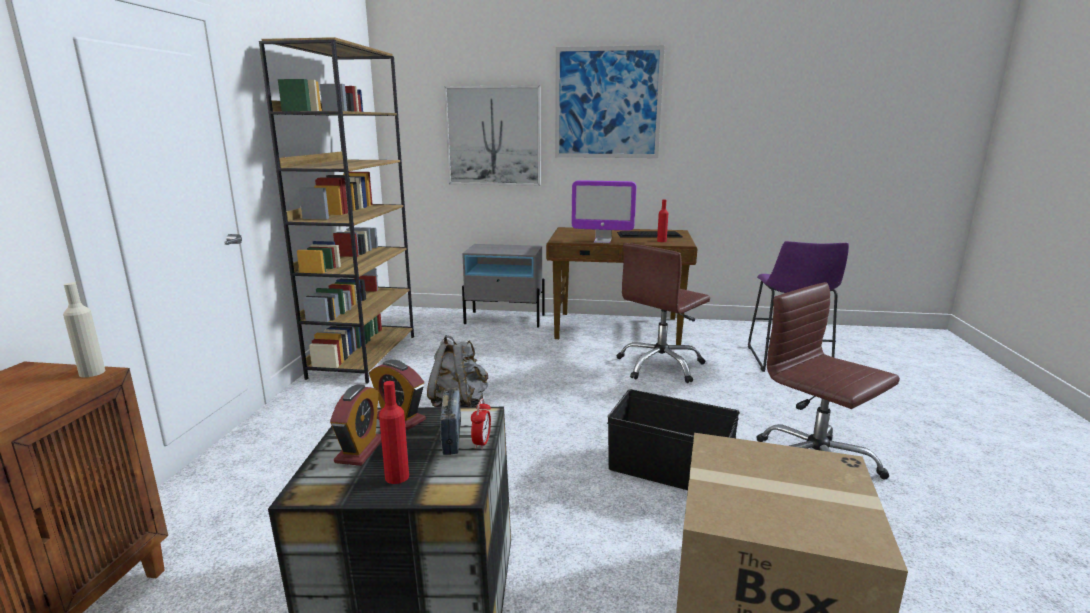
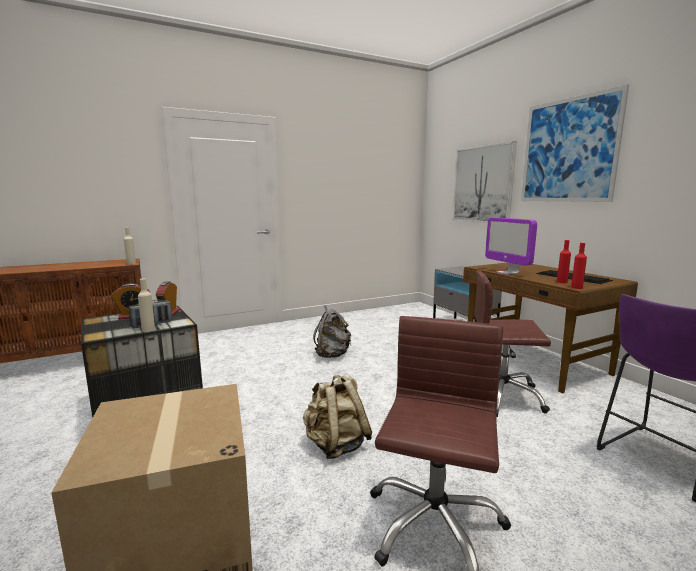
camera: 55 degrees right, 5 degrees down
brown bookcase [259,37,414,383] -> none
red bottle [379,381,409,484] -> red bottle moved to [571,243,587,289]
alarm clock [471,399,491,449] -> beige bottle [138,278,155,332]
black storage box [607,389,740,490] -> beige backpack [303,374,372,459]

